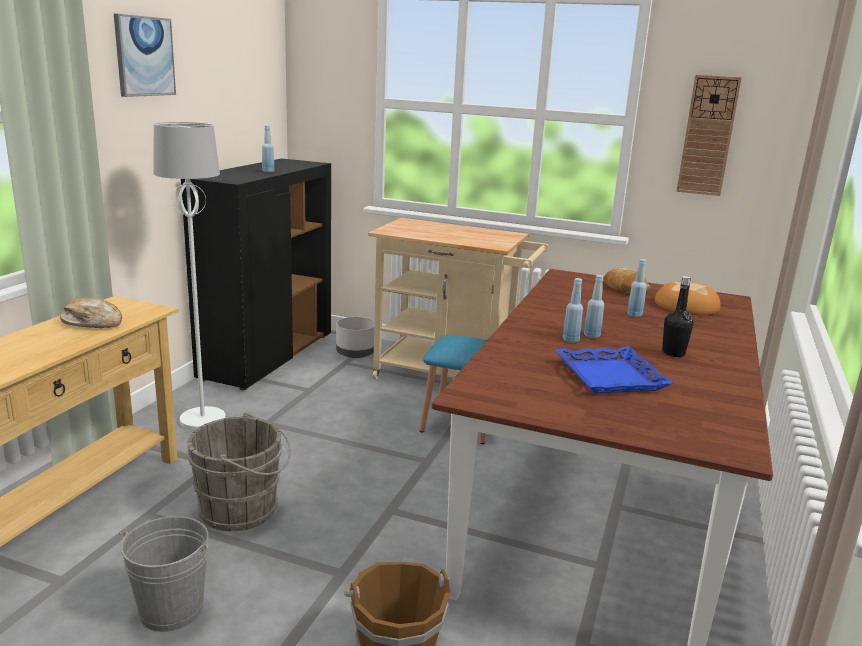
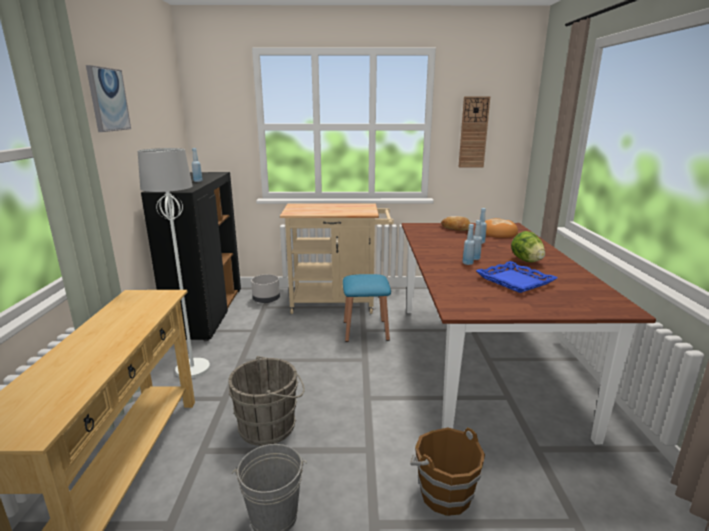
camera: 20 degrees left, 0 degrees up
bread [60,298,122,328] -> none
black bottle [662,276,693,357] -> lettuce [511,231,545,262]

